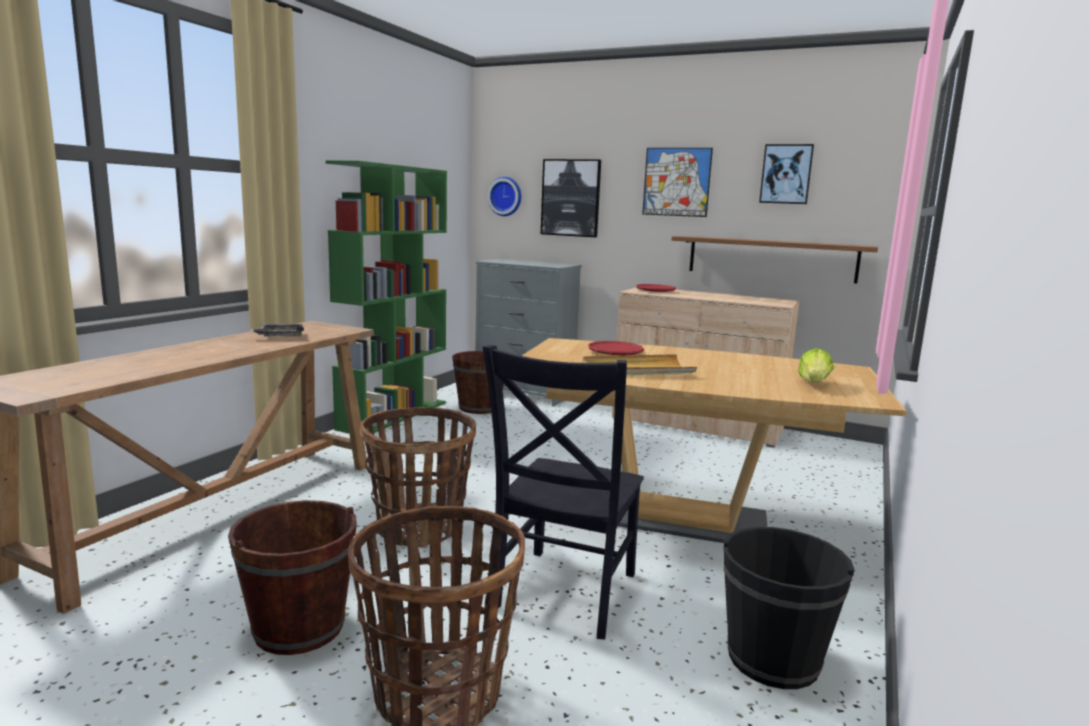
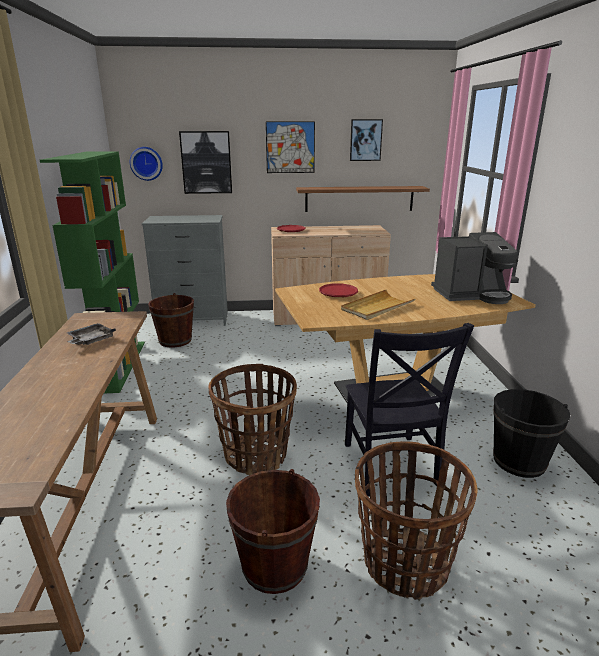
camera: 30 degrees left, 10 degrees up
lettuce [798,348,834,383] -> coffee machine [431,232,518,304]

